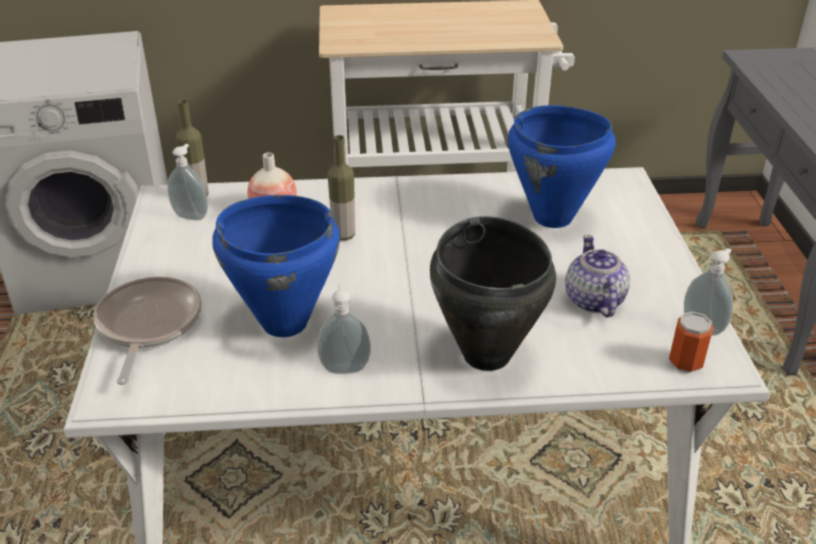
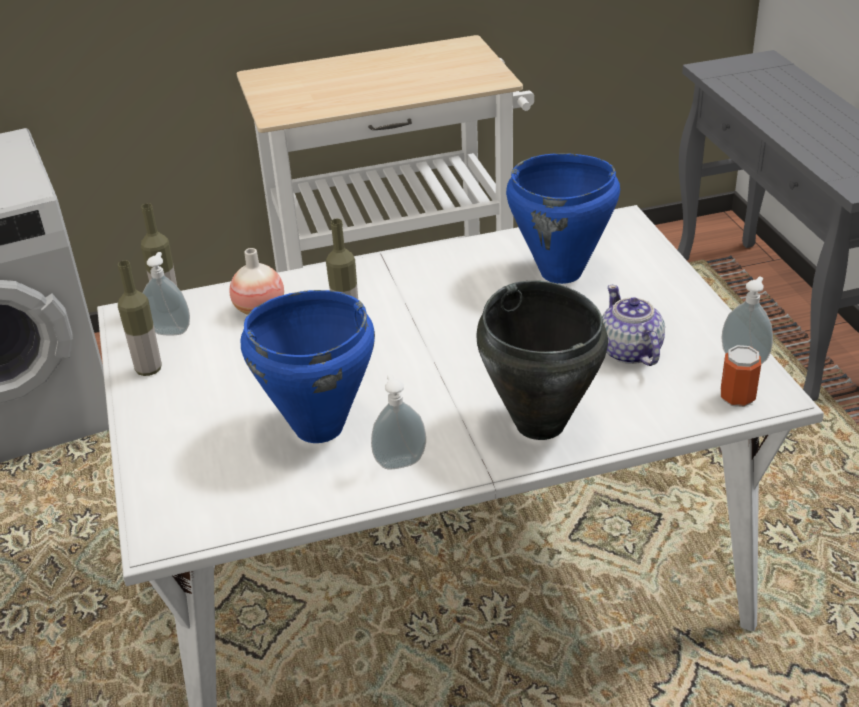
camera: 10 degrees left, 0 degrees up
frying pan [93,277,202,385] -> none
none -> bottle [118,261,161,376]

